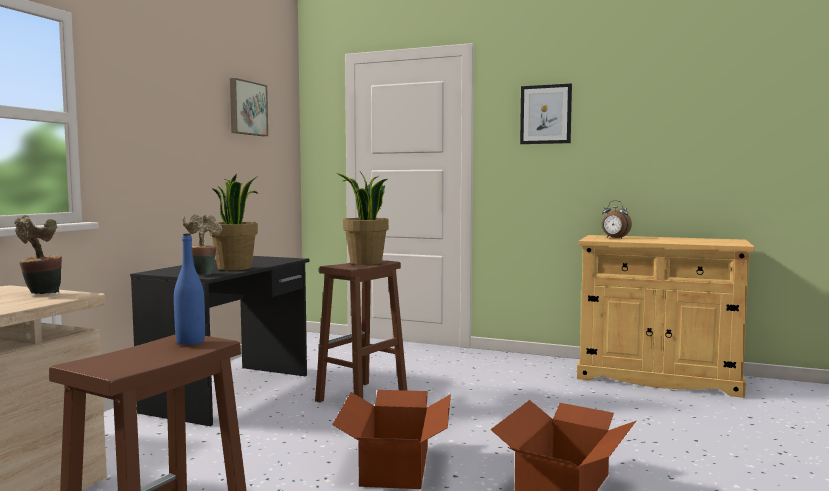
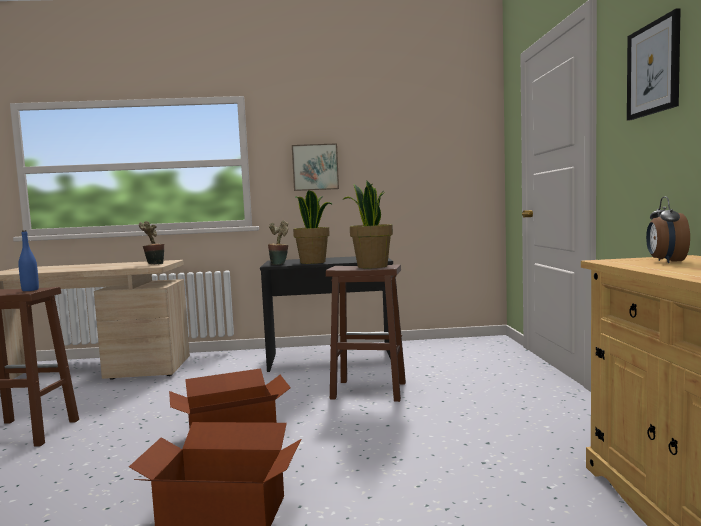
camera: 65 degrees right, 0 degrees up
picture [230,78,268,136] -> picture moved to [292,143,339,191]

